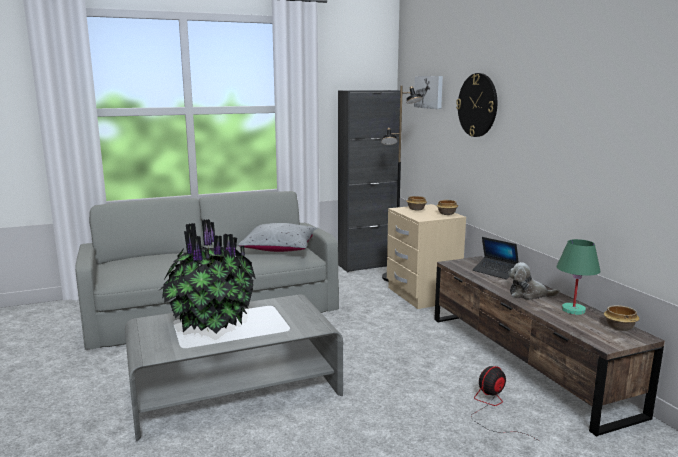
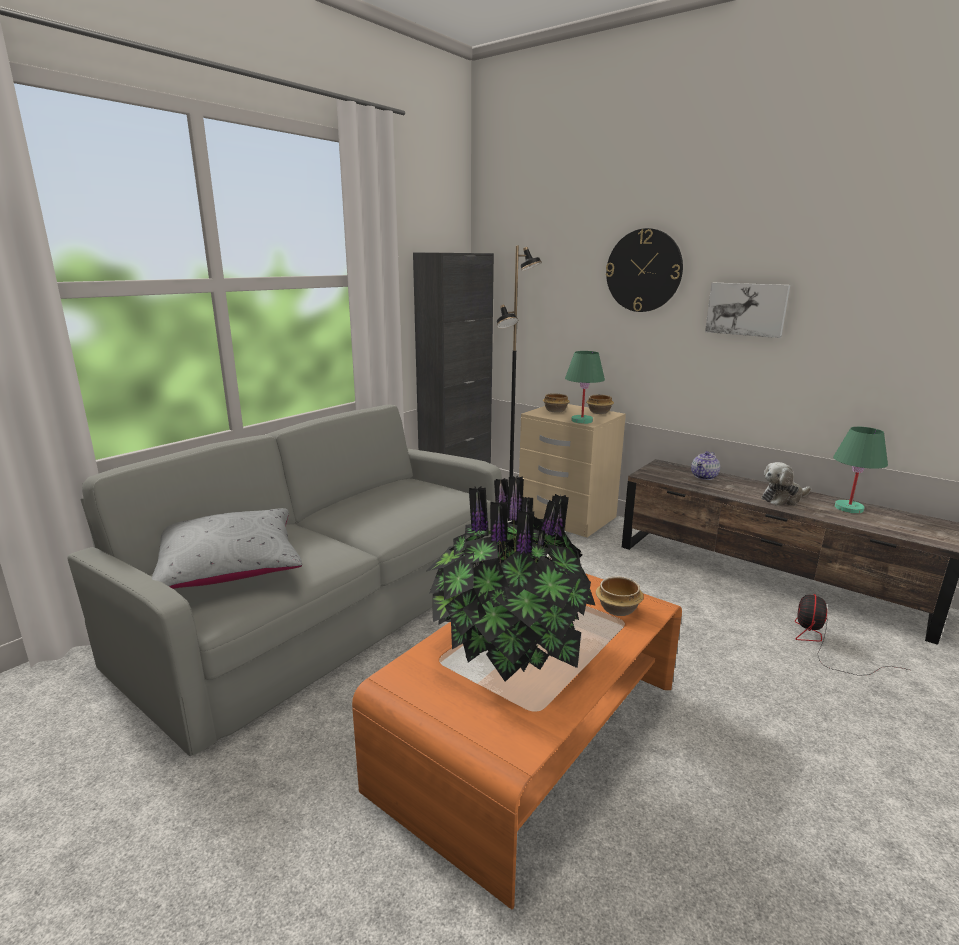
camera: 30 degrees left, 5 degrees up
grey coffee table [125,295,343,441] -> orange coffee table [352,573,682,910]
grey pillow [238,223,318,252] -> grey pillow moved to [152,508,302,589]
picture [414,76,443,109] -> picture moved to [705,283,790,338]
laptop [473,237,519,279] -> teapot [691,451,720,480]
bowl [604,305,639,331] -> bowl moved to [596,576,644,616]
none -> green table lamp [565,351,605,424]

